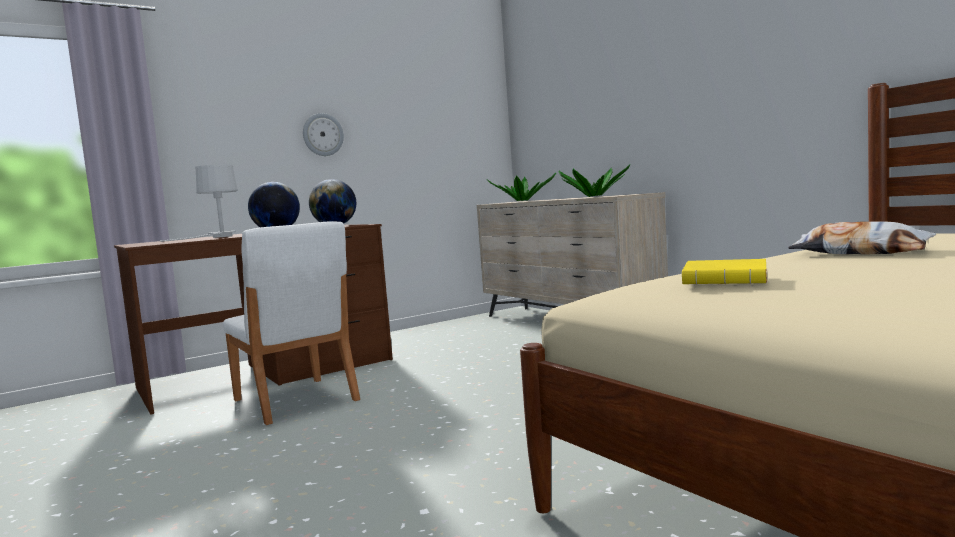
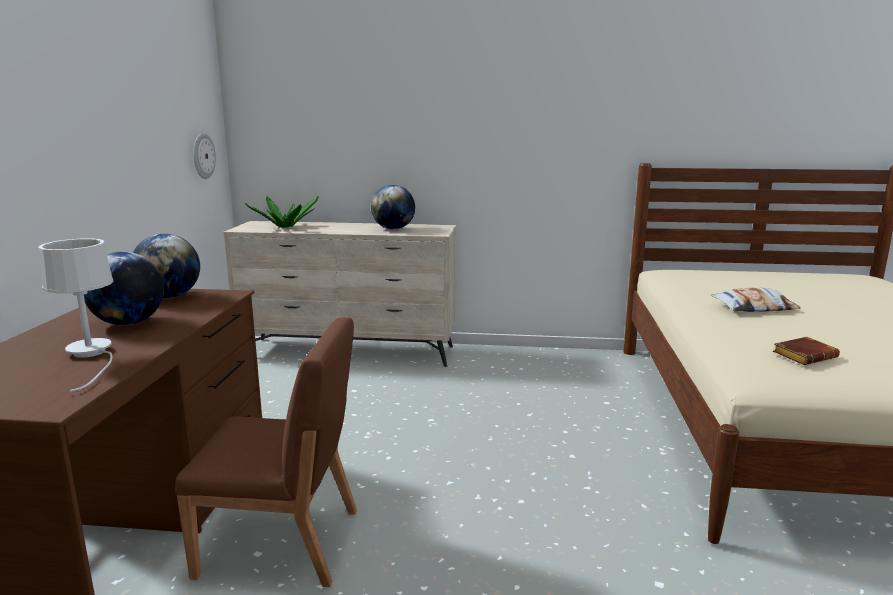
camera: 50 degrees left, 10 degrees up
white chair [223,221,360,425] -> brown chair [175,317,357,587]
wall clock [303,113,344,156] -> wall clock moved to [194,133,216,179]
potted plant [558,164,630,197] -> globe [371,185,415,230]
yellow book [682,259,767,285] -> brown book [773,337,840,365]

